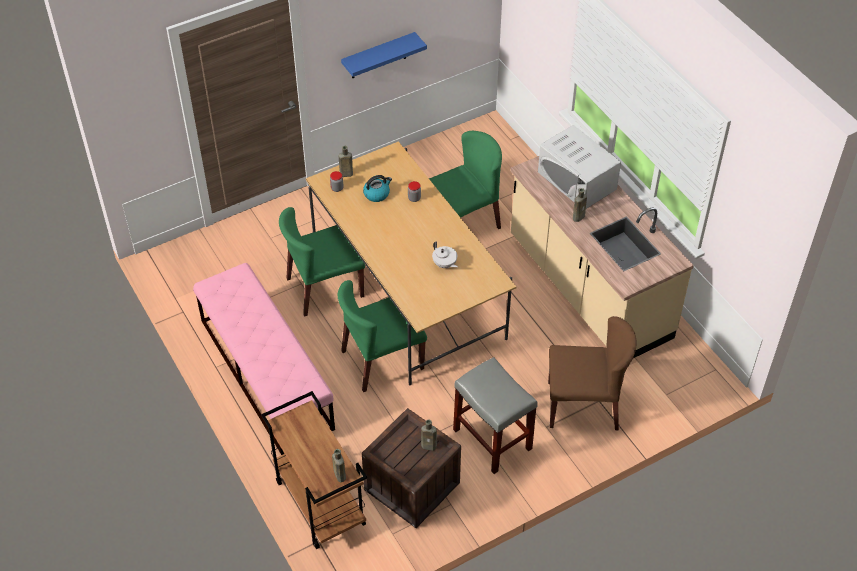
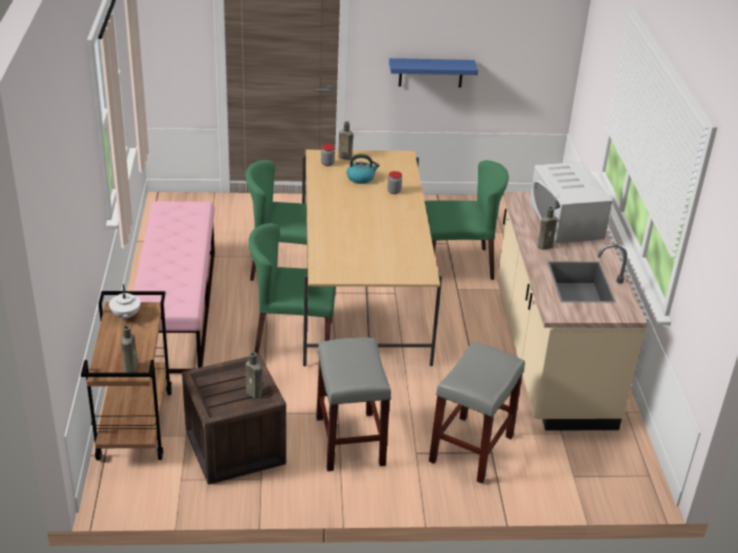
camera: 25 degrees right, 15 degrees down
white teapot [432,242,458,268] -> white teapot moved to [109,285,141,321]
brown chair [548,316,637,430] -> grey stool [429,342,525,484]

